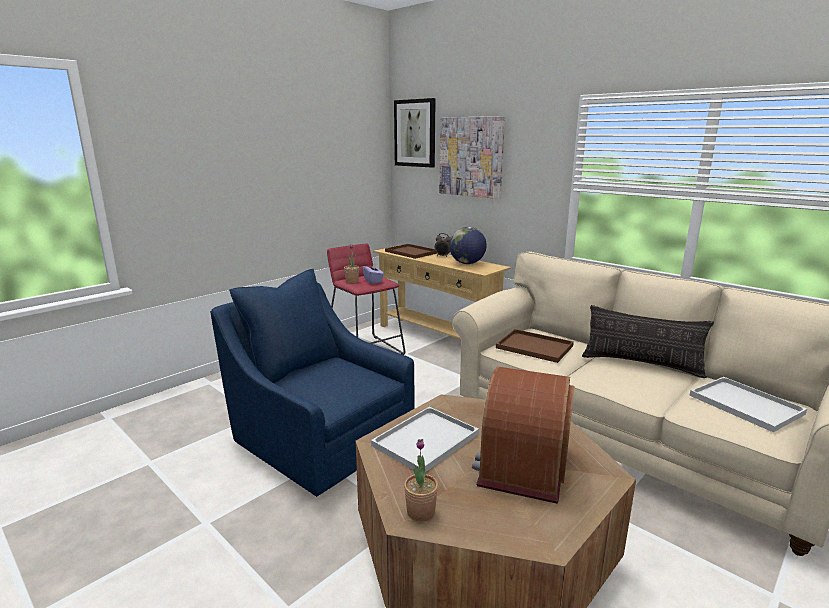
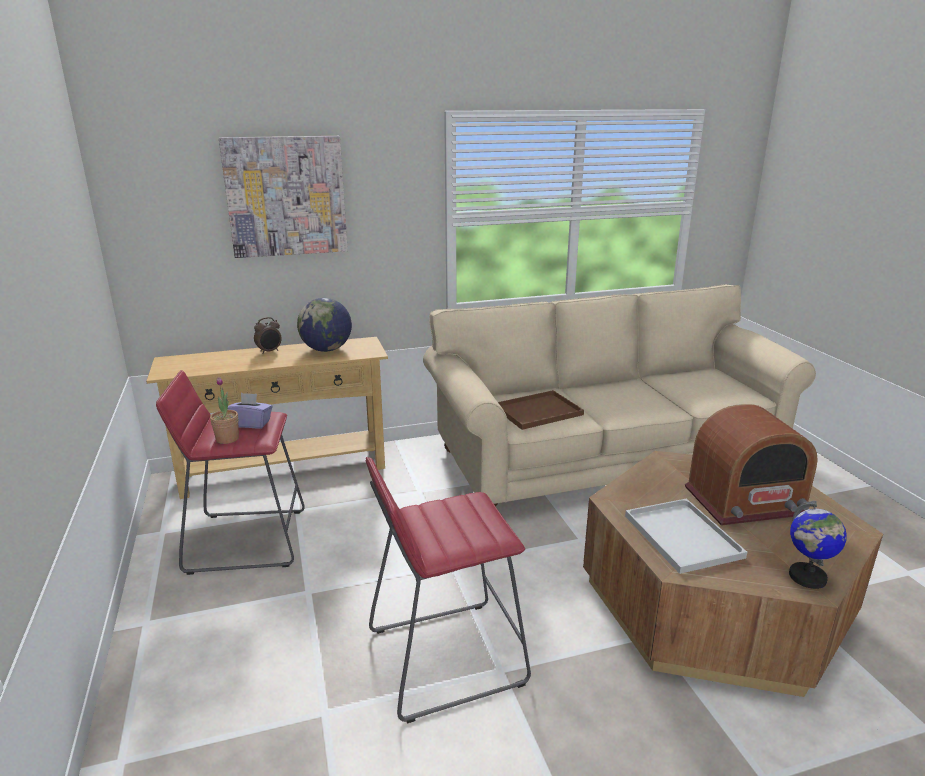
camera: 60 degrees left, 5 degrees up
blue armchair [210,269,415,497] -> red stool [366,457,531,723]
brown tray [385,244,437,259] -> none
picture [394,98,436,168] -> none
potted plant [404,439,438,522] -> globe [789,501,847,589]
radio [472,366,575,504] -> radio turned 60 degrees counterclockwise [685,404,818,526]
pillow [582,305,714,378] -> none
white tray [689,377,807,432] -> none

